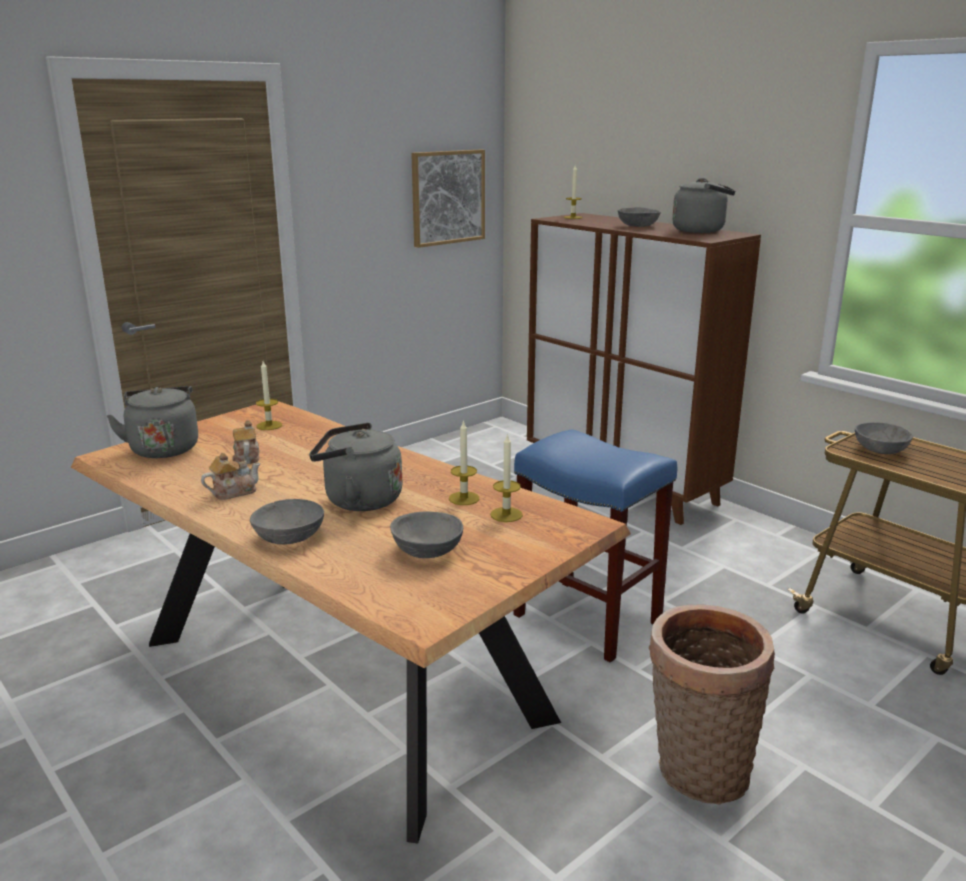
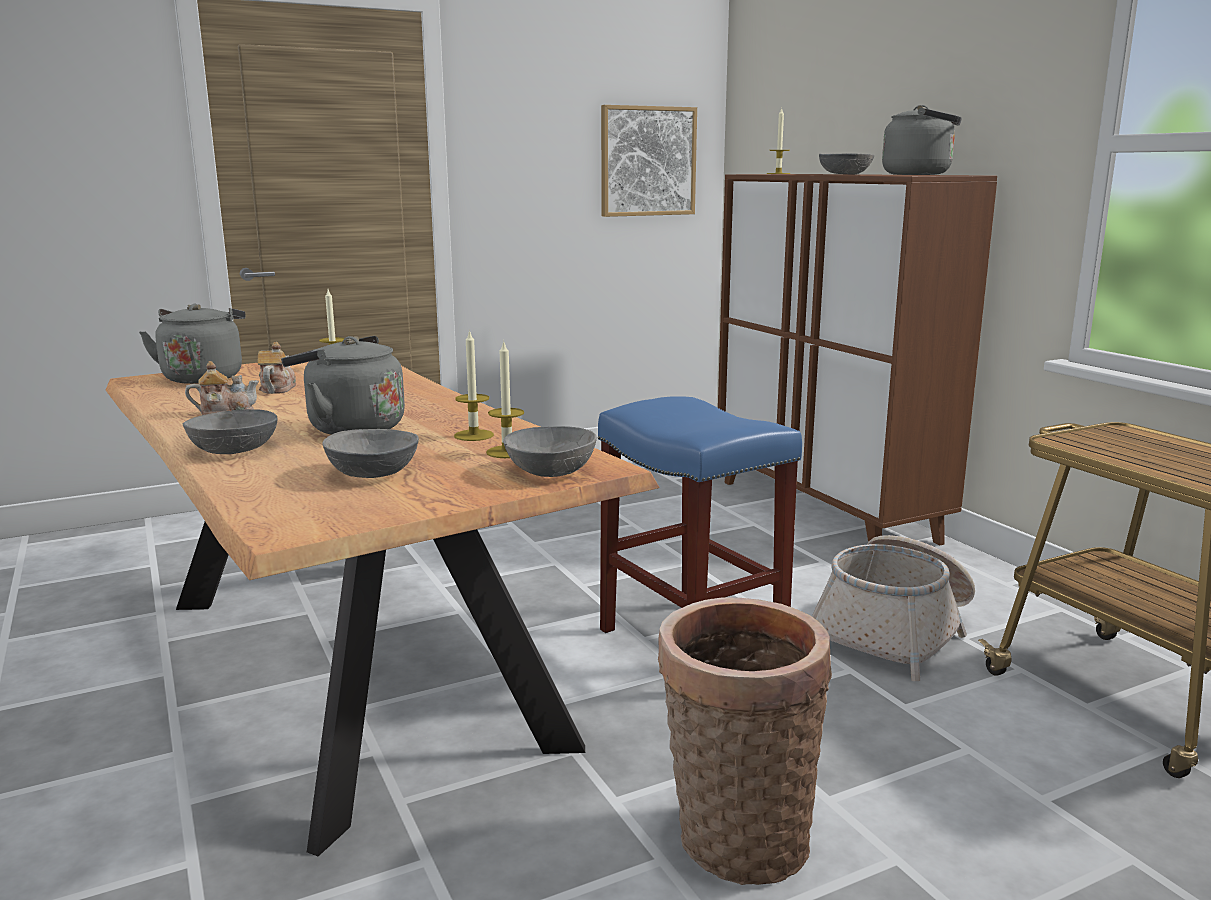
camera: 15 degrees right, 5 degrees down
grey bowl [855,422,913,454] -> grey bowl moved to [503,426,597,477]
none -> basket [812,535,975,681]

